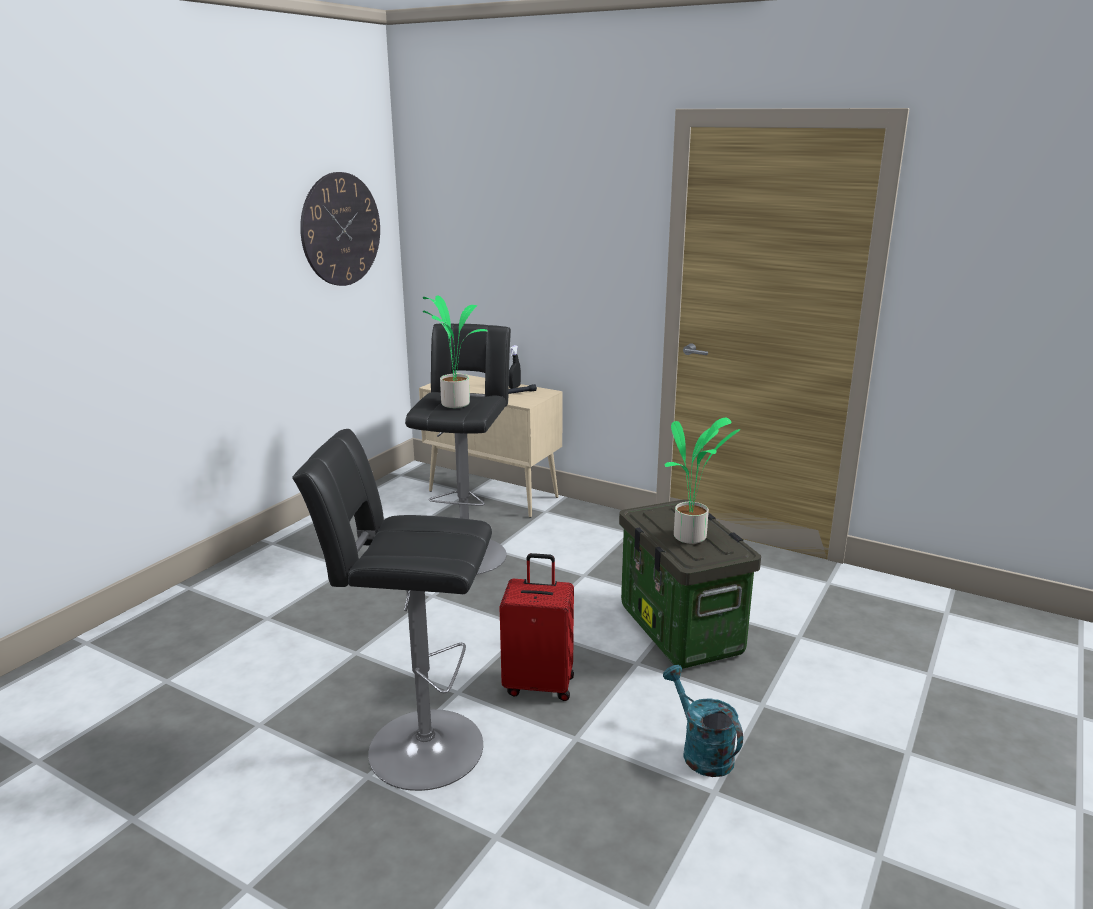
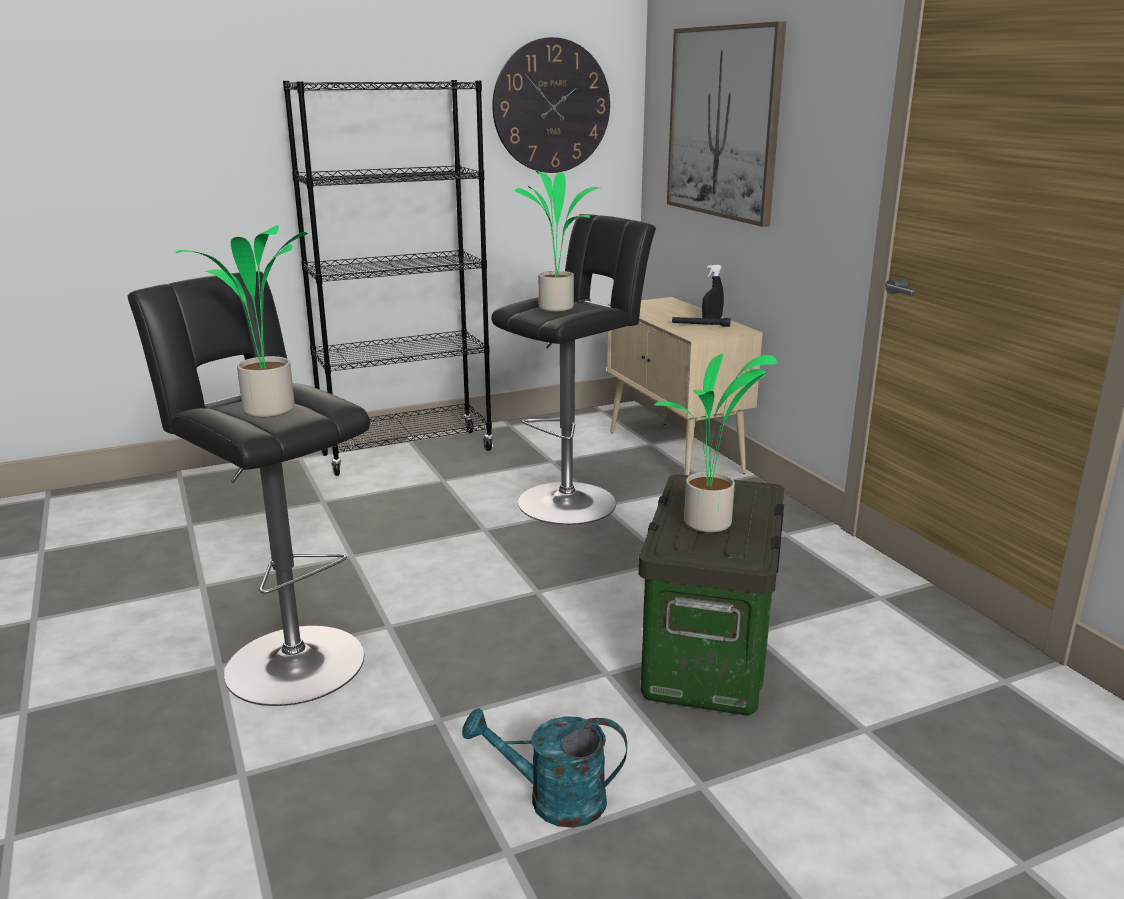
camera: 35 degrees right, 0 degrees up
red suitcase [500,553,574,701] -> none
turquoise watering can [663,665,743,777] -> turquoise watering can turned 90 degrees counterclockwise [462,708,627,828]
none -> potted plant [176,225,308,417]
none -> black bookcase [283,80,494,476]
none -> picture [667,21,786,227]

